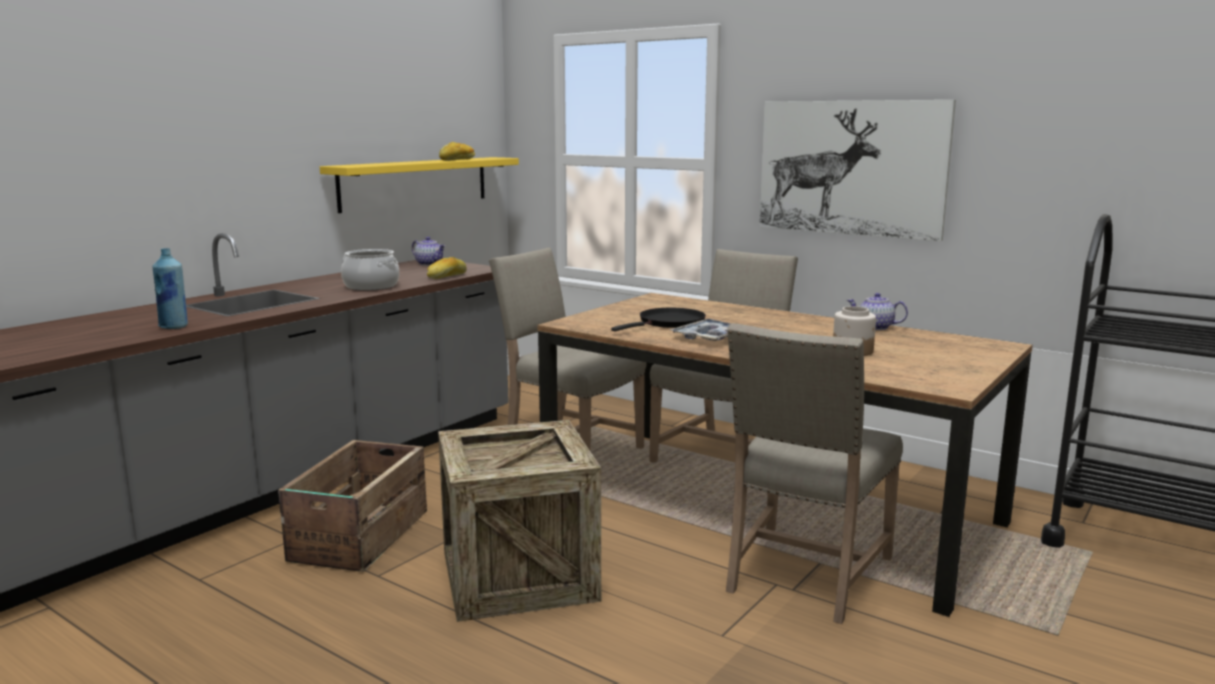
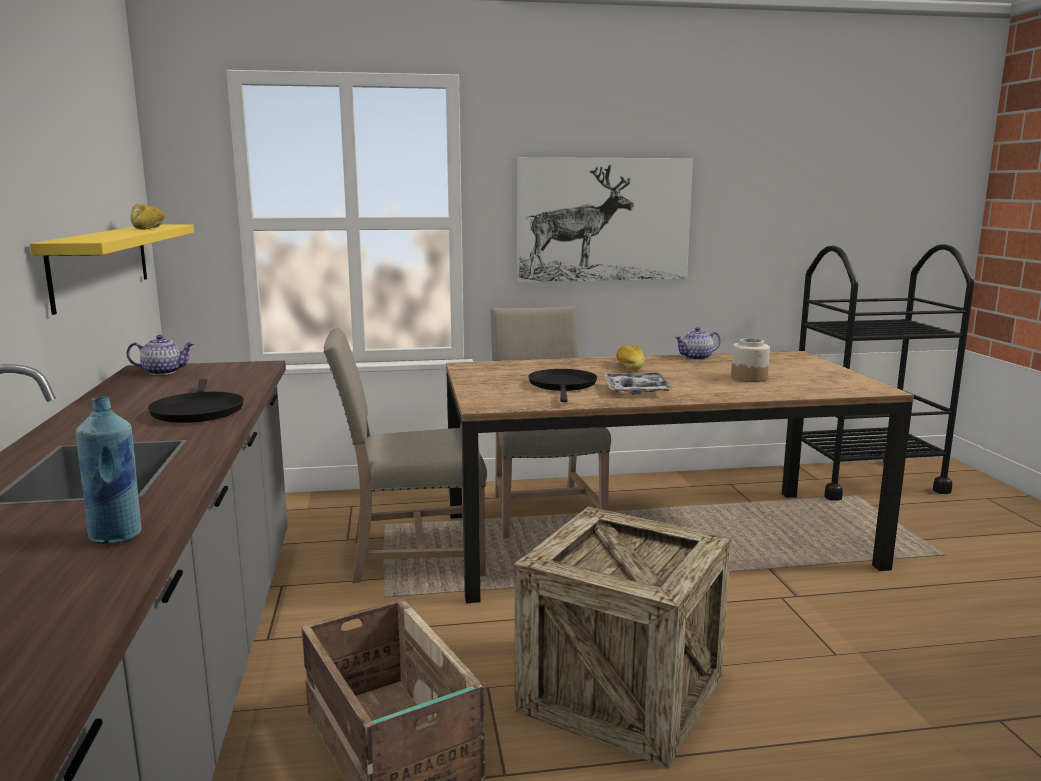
camera: 45 degrees left, 0 degrees up
cooking pot [341,249,399,290] -> black frying pan [148,379,244,423]
bread [427,257,467,279] -> bread moved to [616,345,644,371]
beige chair [726,323,903,624] -> none

